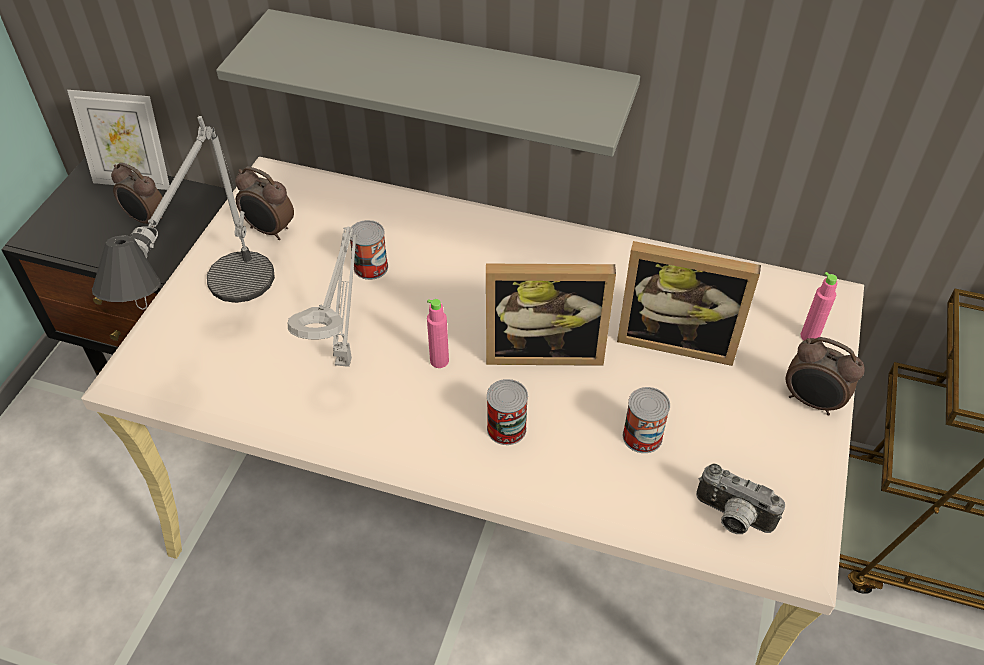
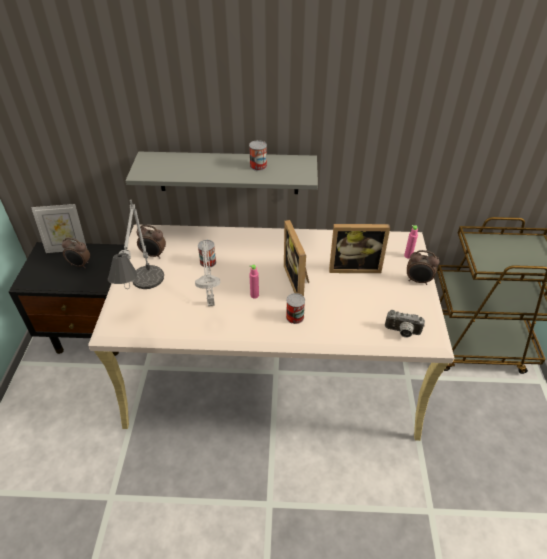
camera: 15 degrees left, 5 degrees down
picture frame [486,264,616,366] -> picture frame turned 90 degrees clockwise [284,220,309,296]
can [623,387,670,453] -> can moved to [249,140,267,171]

